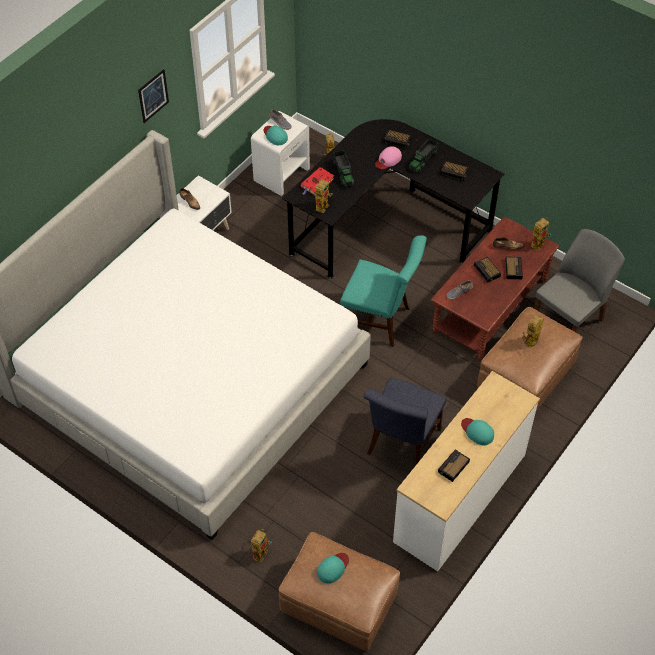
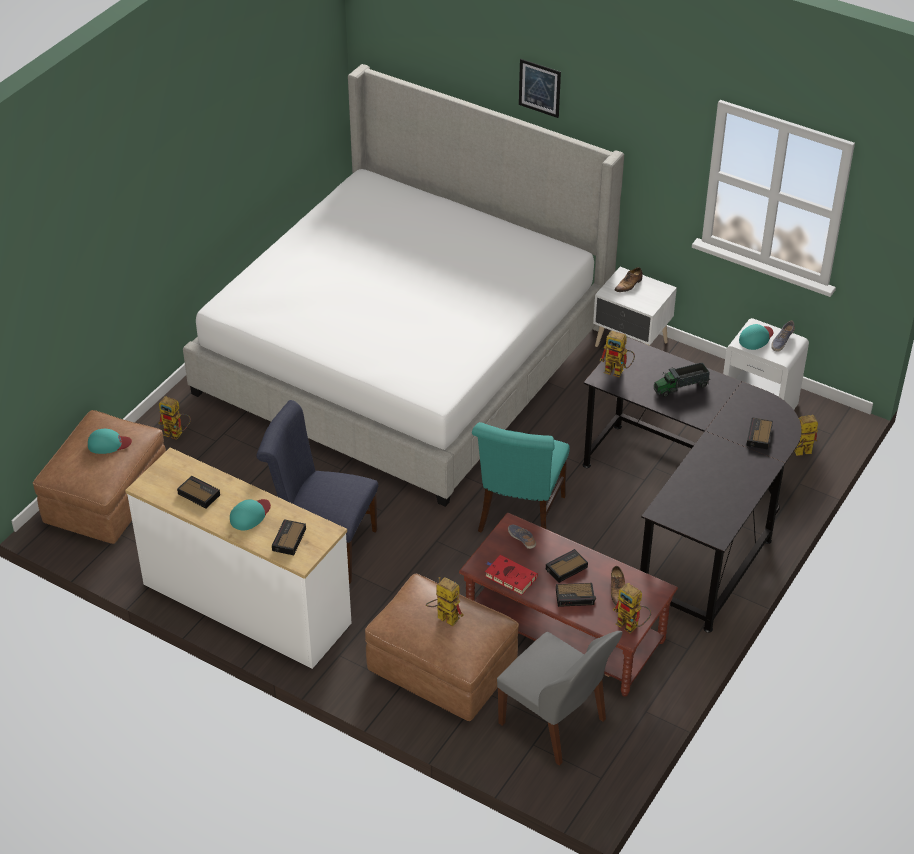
camera: 85 degrees right, 10 degrees down
picture [138,69,169,123] -> picture moved to [519,59,561,118]
red book [300,167,334,195] -> red book moved to [485,555,538,595]
turquoise cap [317,553,349,584] -> turquoise cap turned 45 degrees counterclockwise [88,429,132,454]
pink cap [375,146,402,169] -> none
toy truck [409,138,439,172] -> none
alarm clock [440,161,468,181] -> alarm clock moved to [272,519,306,555]

